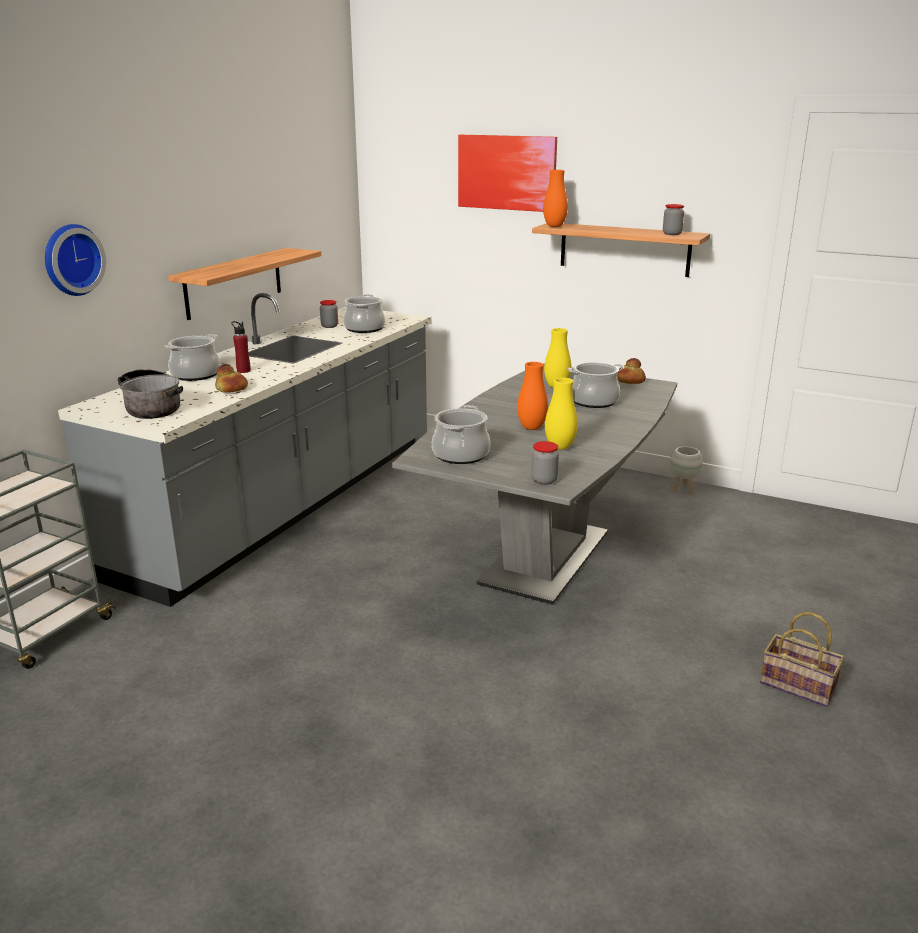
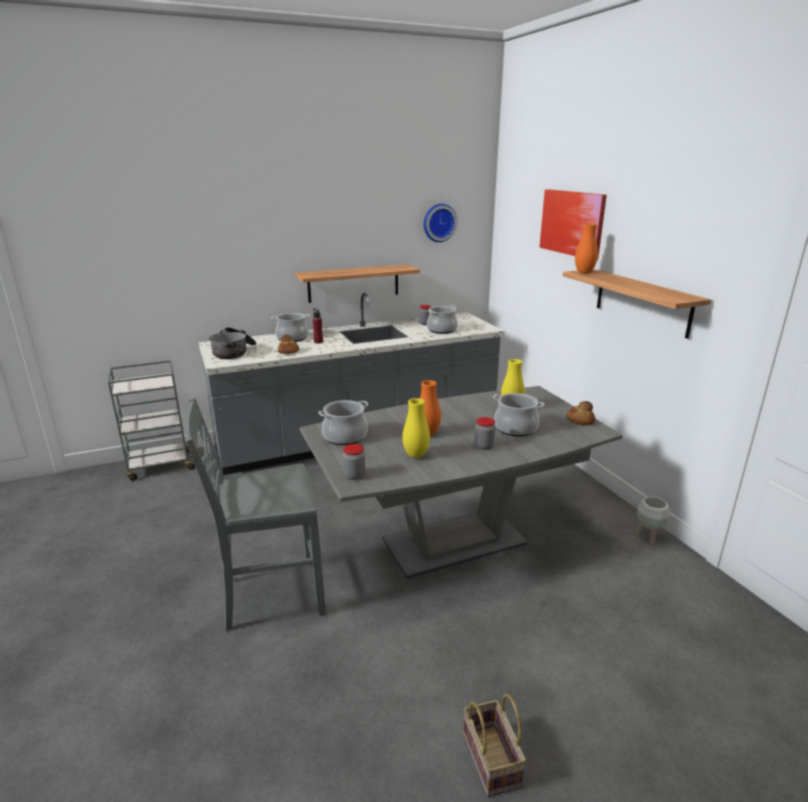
camera: 40 degrees right, 0 degrees up
wall clock [45,224,106,296] -> wall clock moved to [424,204,457,242]
jar [663,204,684,235] -> jar moved to [474,417,495,450]
none -> grey chair [185,398,326,631]

